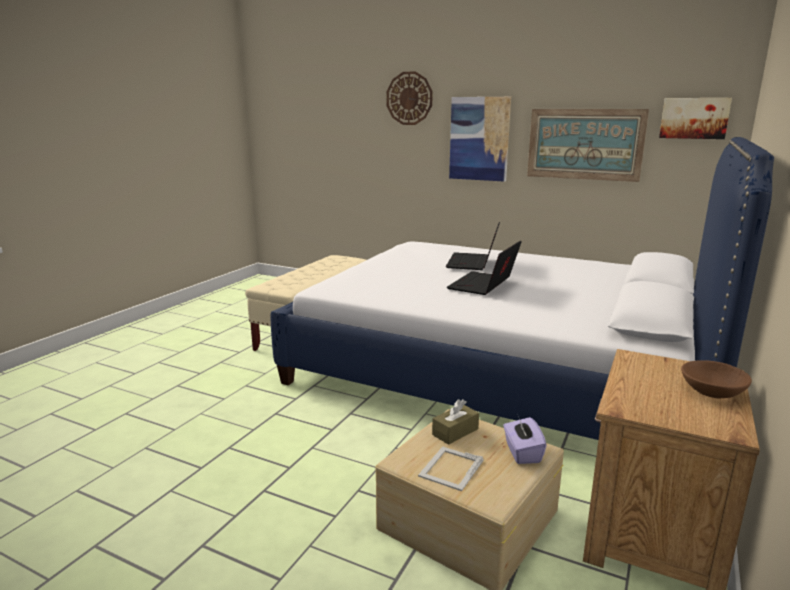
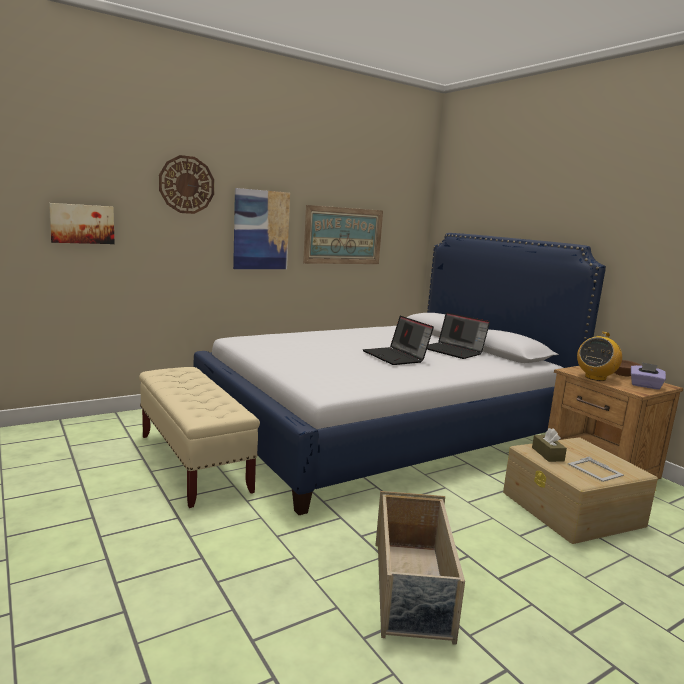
camera: 60 degrees left, 5 degrees down
laptop [446,222,500,270] -> laptop moved to [427,312,490,359]
purple tissue box [503,416,547,464] -> purple tissue box moved to [631,363,666,390]
picture [659,98,732,139] -> picture moved to [49,203,115,244]
none -> beige storage box [376,491,465,645]
none -> radio [577,332,622,381]

